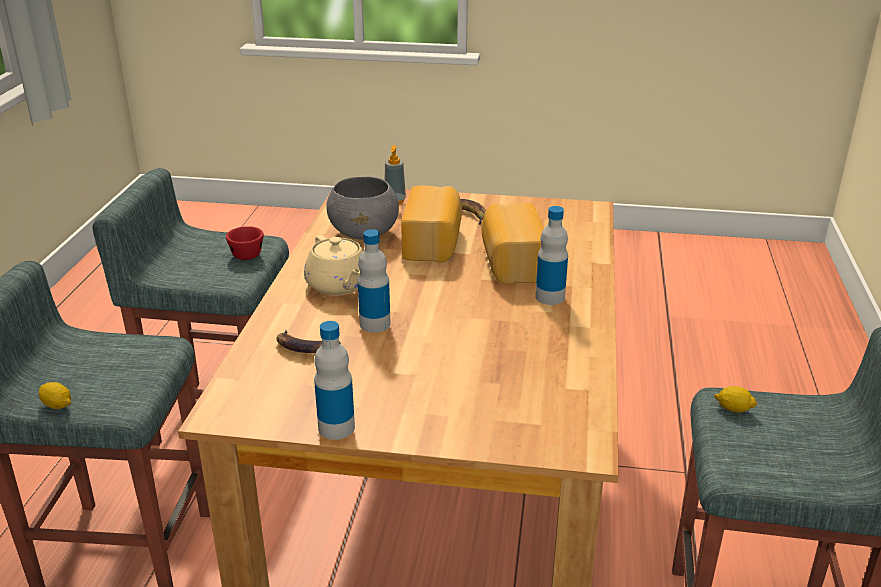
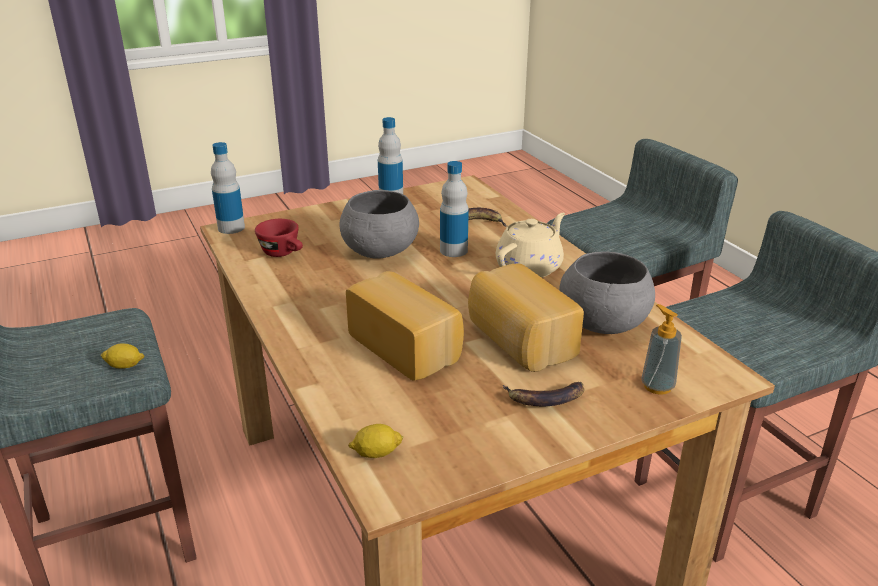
camera: 145 degrees right, 0 degrees up
lemon [39,382,71,409] -> lemon moved to [348,424,403,458]
red cup [226,226,264,260] -> red cup moved to [255,219,303,257]
beige teapot [304,235,363,296] -> beige teapot turned 105 degrees clockwise [496,213,565,278]
bottle [535,206,568,305] -> bottle moved to [211,142,245,234]
none -> grey bowl [339,190,419,259]

